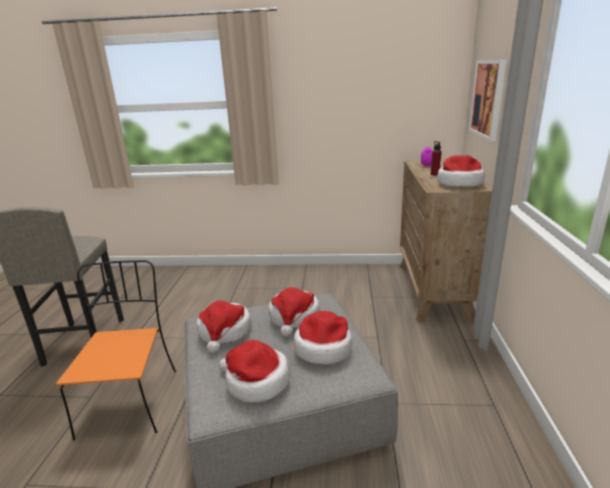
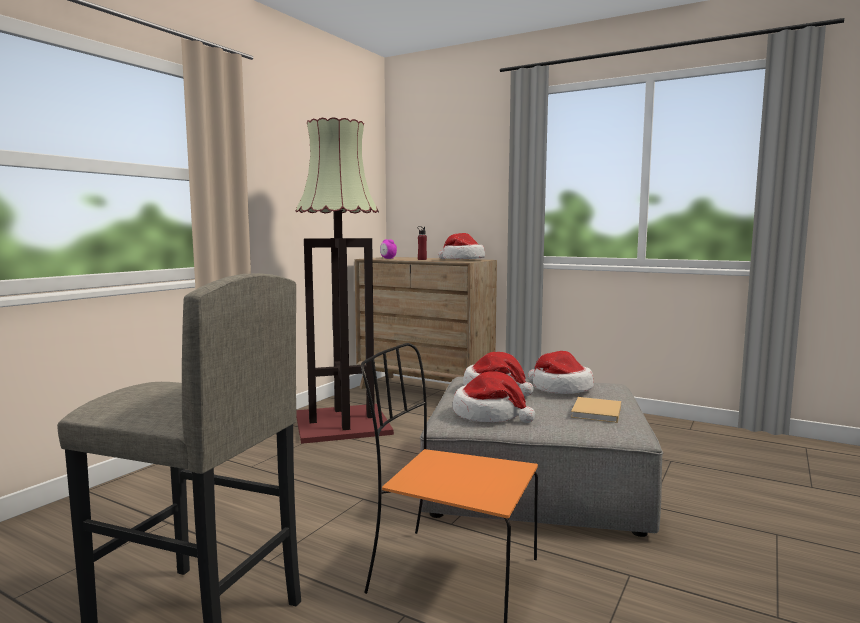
camera: 65 degrees left, 15 degrees down
hat [219,340,290,403] -> beige book [571,397,621,423]
picture [469,60,507,141] -> none
none -> floor lamp [296,117,394,444]

